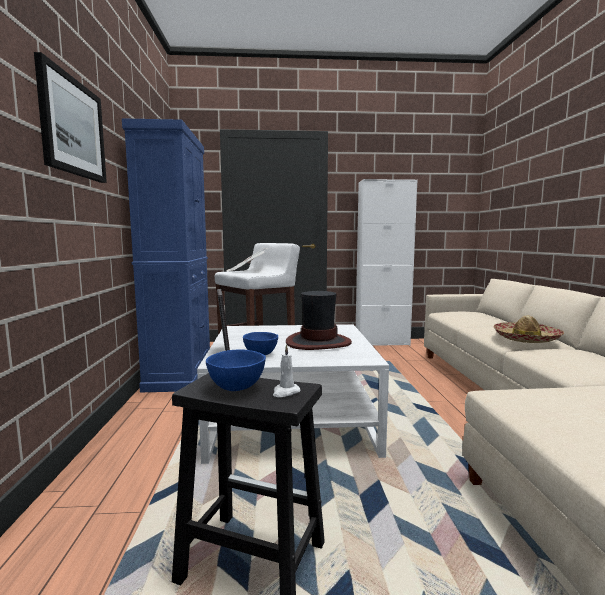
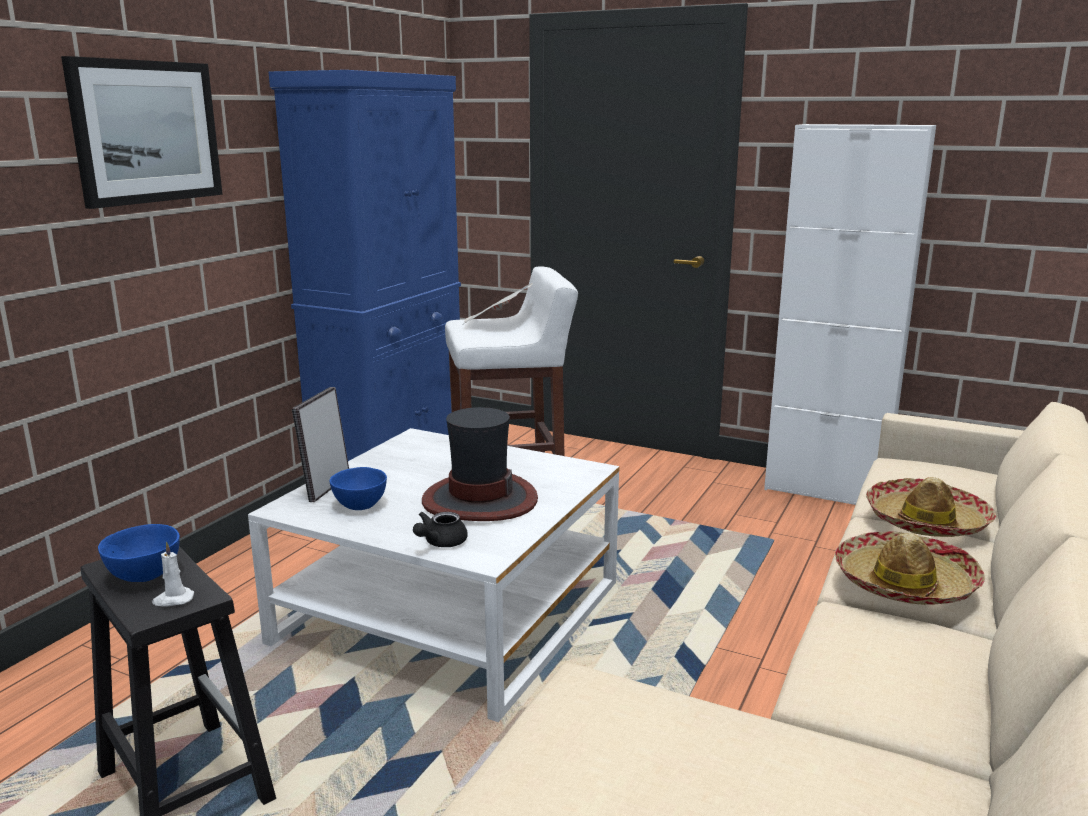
camera: 30 degrees right, 10 degrees up
none -> black teapot [413,512,468,547]
none -> hat [866,477,996,537]

